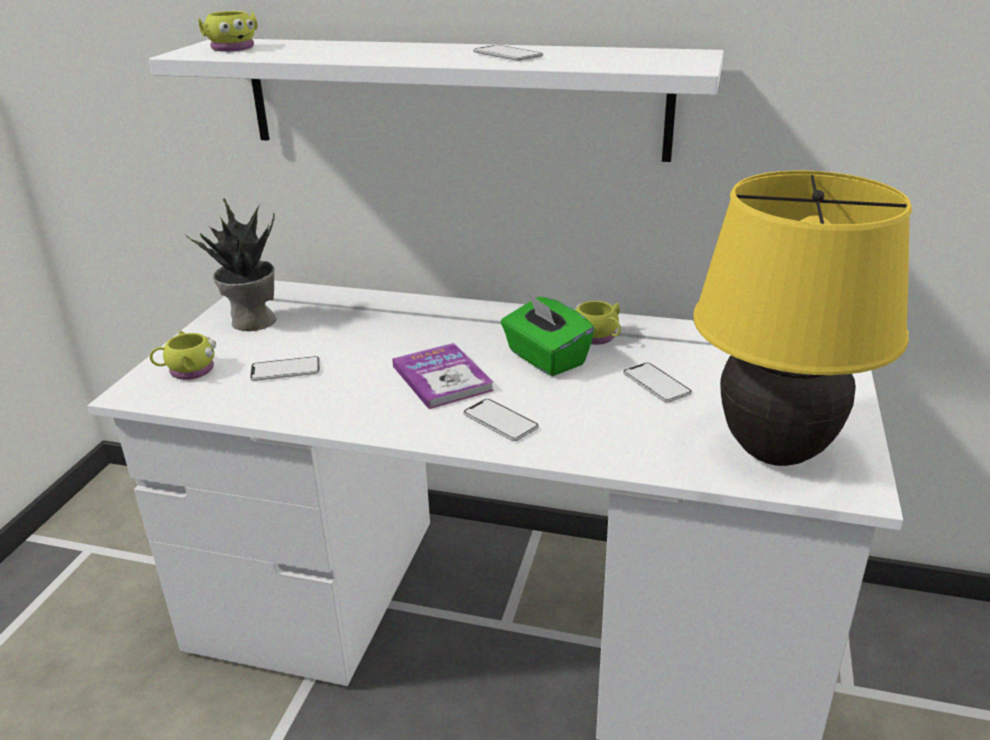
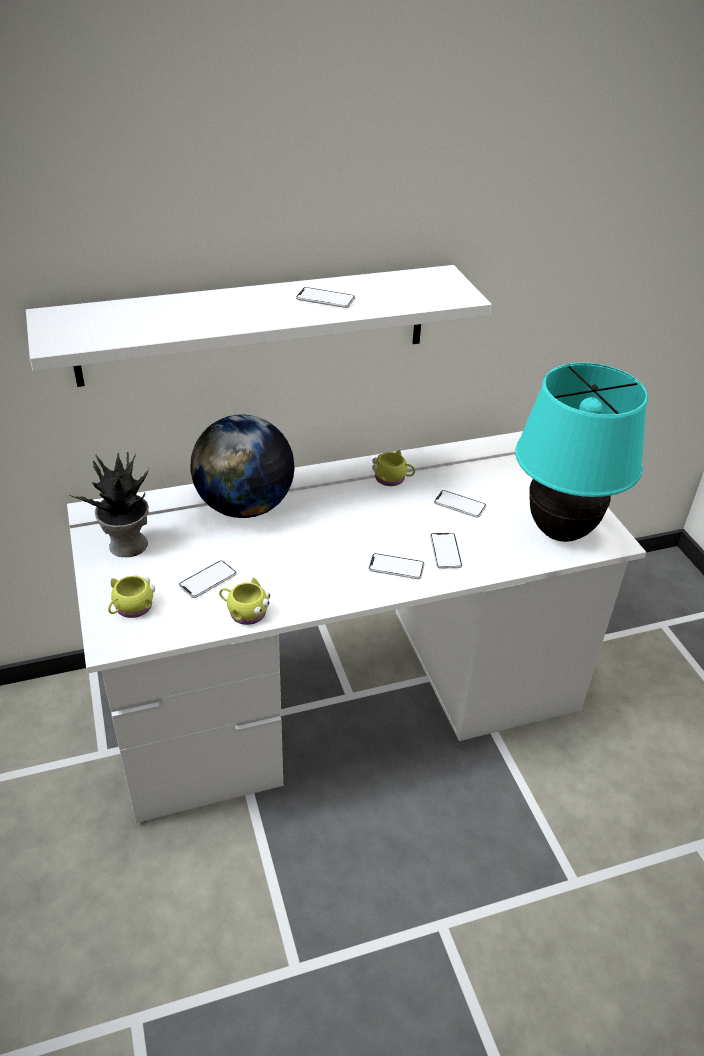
camera: 35 degrees left, 10 degrees up
yellow mug [198,11,258,52] -> yellow mug moved to [219,578,270,625]
book [392,343,494,409] -> none
green tissue box [501,293,595,376] -> none
yellow table lamp [693,170,912,466] -> turquoise table lamp [515,363,648,542]
none -> globe [190,414,295,518]
none -> phone [430,533,462,568]

